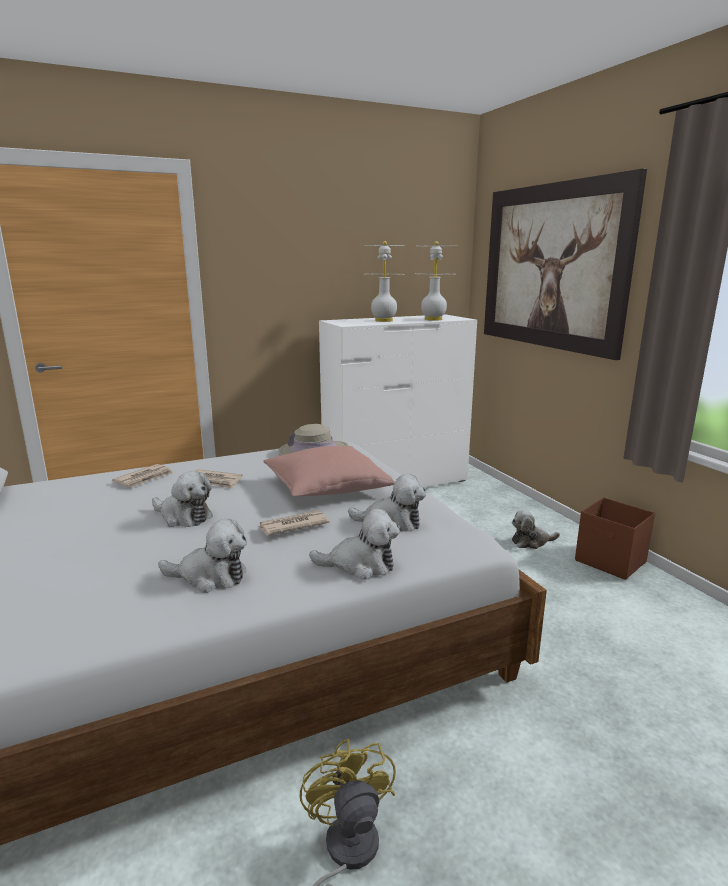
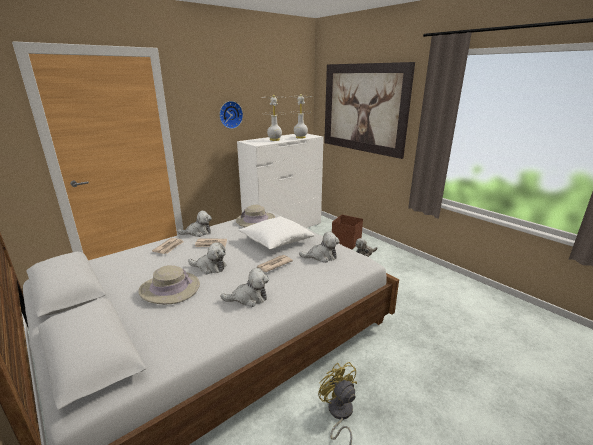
camera: 15 degrees left, 5 degrees up
pink pillow [263,446,395,496] -> white pillow [238,216,315,249]
plush toy [309,508,400,580] -> plush toy moved to [177,211,212,237]
brown storage box [575,498,655,580] -> brown storage box moved to [332,215,363,250]
none -> beige hat [138,265,200,304]
none -> wall clock [219,101,243,129]

